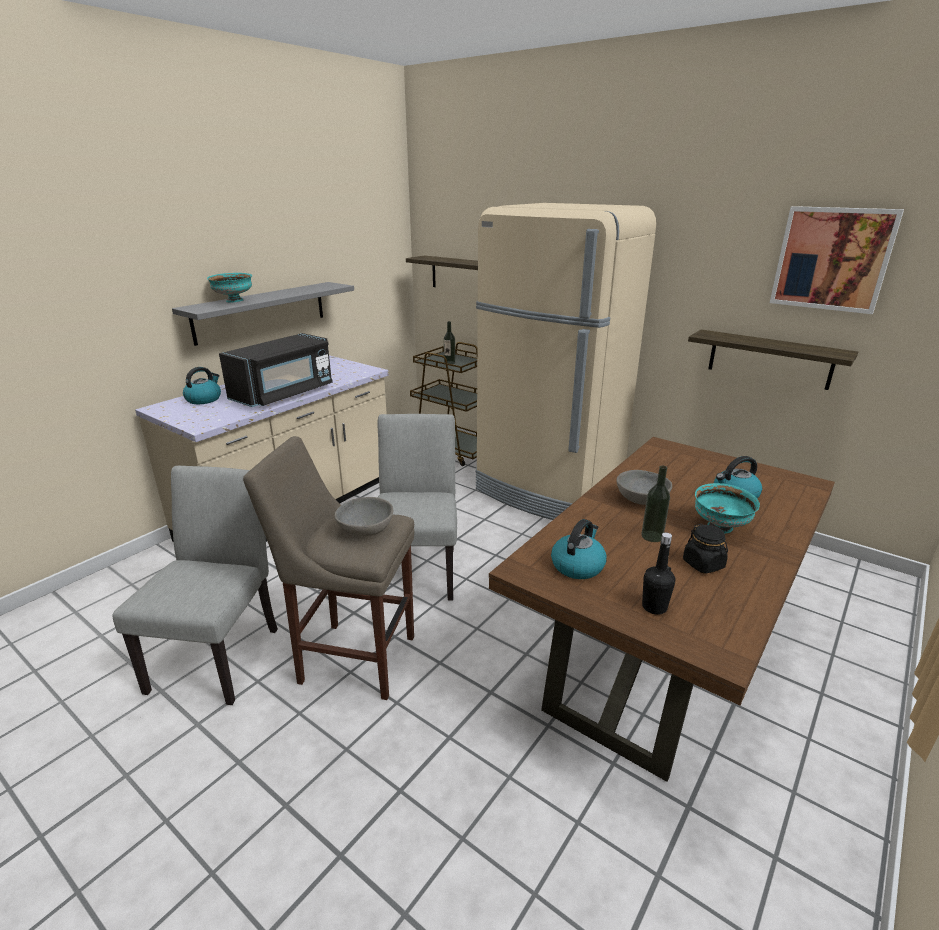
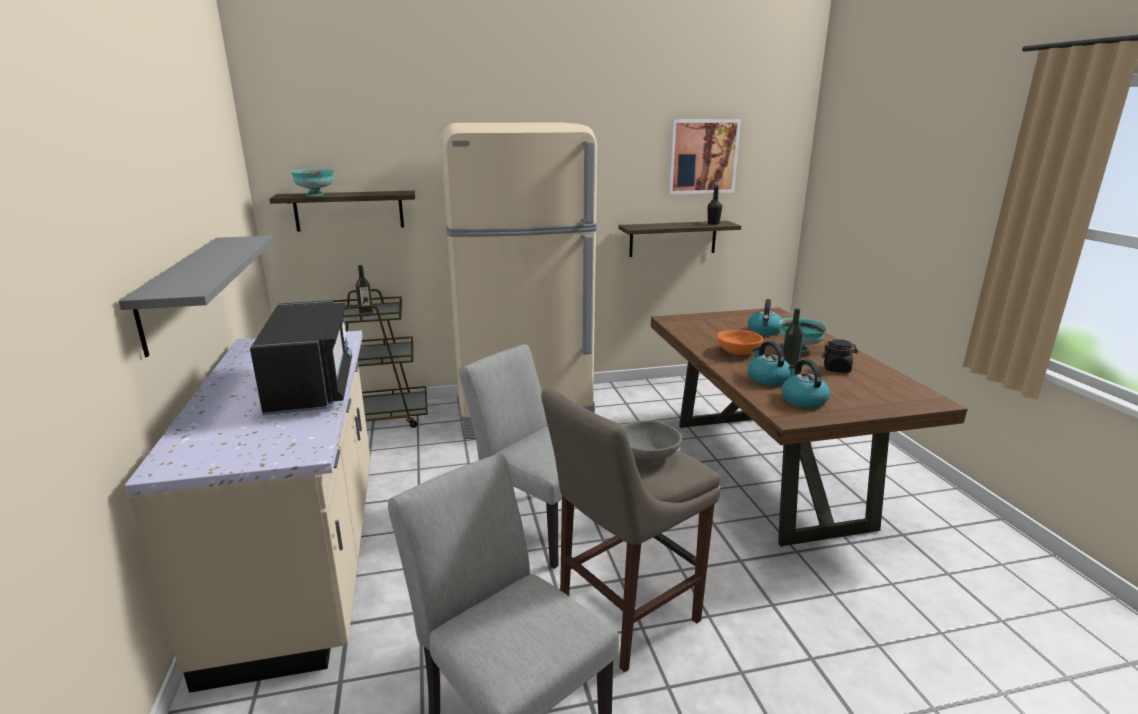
camera: 50 degrees left, 5 degrees down
kettle [183,367,221,404] -> kettle moved to [748,341,791,386]
turquoise bowl [207,273,252,303] -> turquoise bowl moved to [290,169,334,196]
grey bowl [616,470,672,505] -> orange bowl [717,330,763,355]
black bottle [642,532,675,615] -> black bottle moved to [708,181,722,225]

